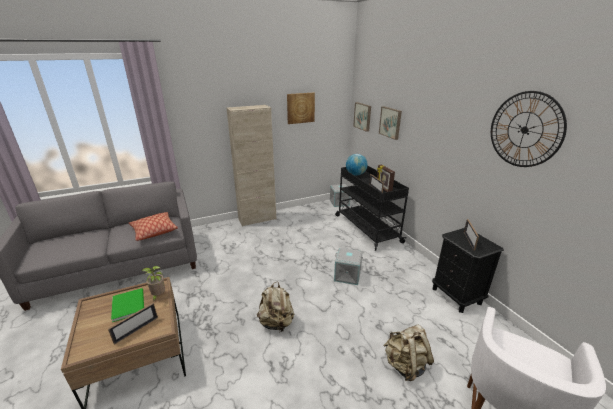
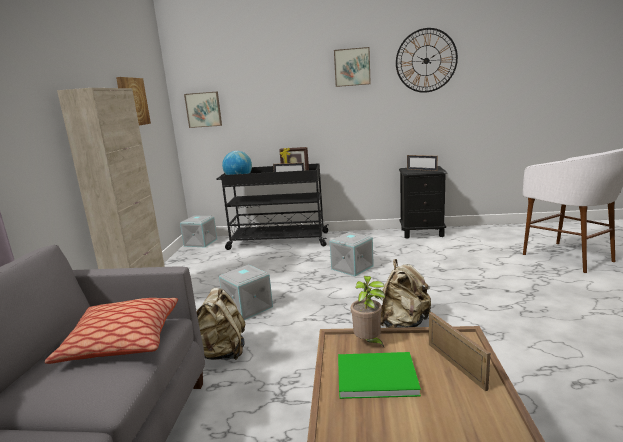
camera: 60 degrees left, 10 degrees down
picture [379,106,402,140] -> picture moved to [334,47,371,87]
beige backpack [384,324,434,381] -> beige backpack moved to [197,288,245,360]
none -> grey storage box [219,265,273,320]

